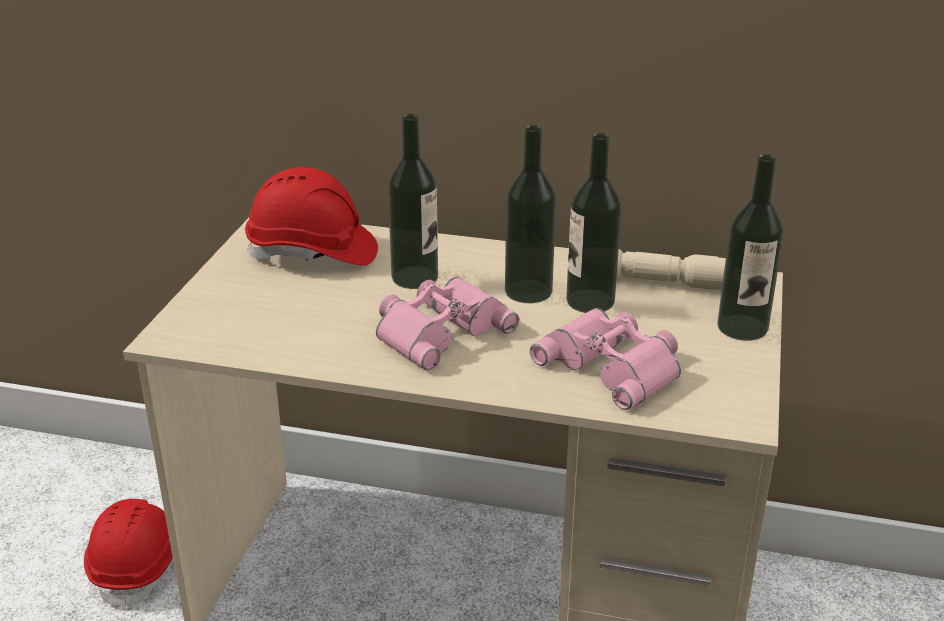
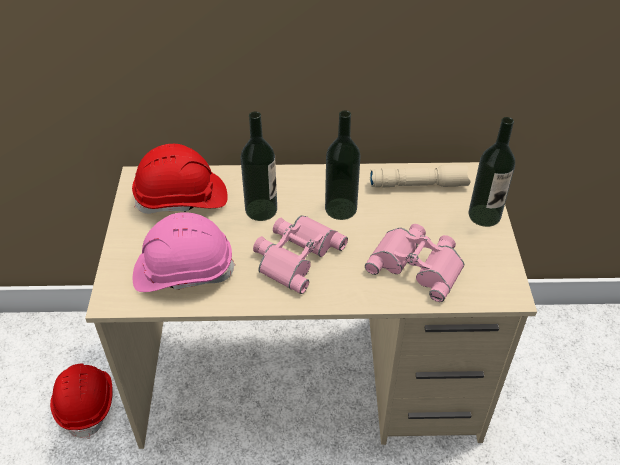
camera: 15 degrees left, 15 degrees up
bottle [566,133,622,313] -> none
none -> pink hard hat [133,212,235,292]

